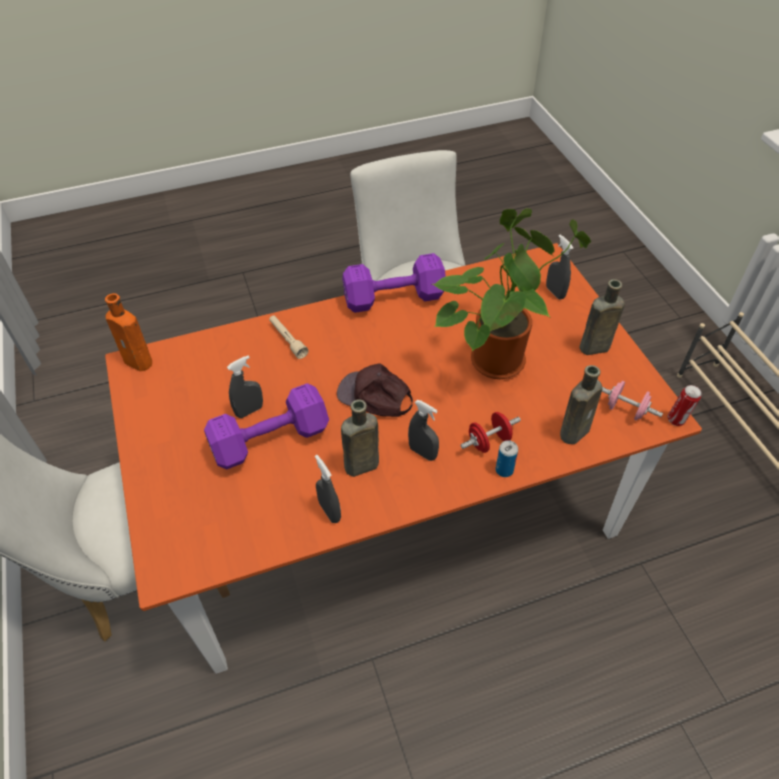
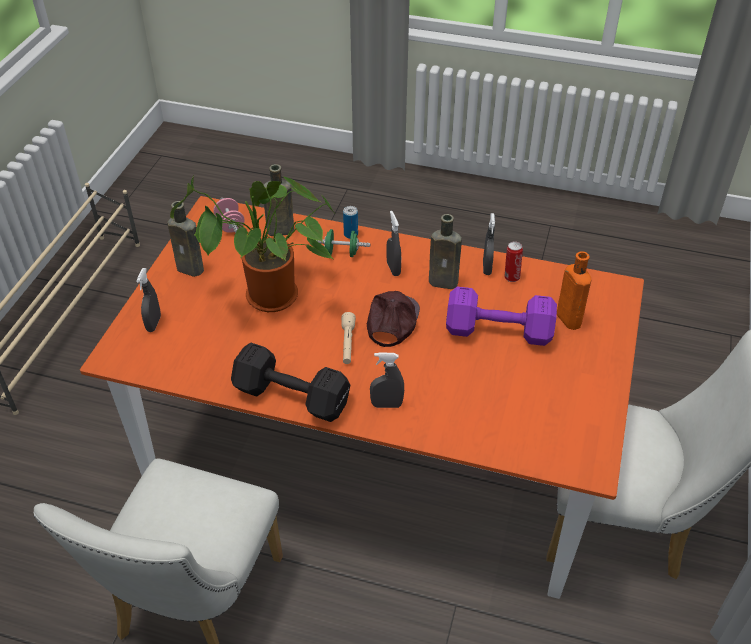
camera: 145 degrees left, 5 degrees down
orange bottle [105,293,152,371] -> orange bottle moved to [557,251,592,330]
grey spray bottle [227,355,263,418] -> grey spray bottle moved to [370,352,404,408]
beige flashlight [269,315,309,359] -> beige flashlight moved to [341,312,356,364]
brown cap [337,363,413,417] -> brown cap turned 135 degrees counterclockwise [367,291,420,347]
purple dumbbell [342,253,446,313] -> black dumbbell [231,343,350,422]
red dumbbell [460,412,521,453] -> green dumbbell [316,229,370,257]
can [667,385,702,426] -> can moved to [505,242,523,282]

